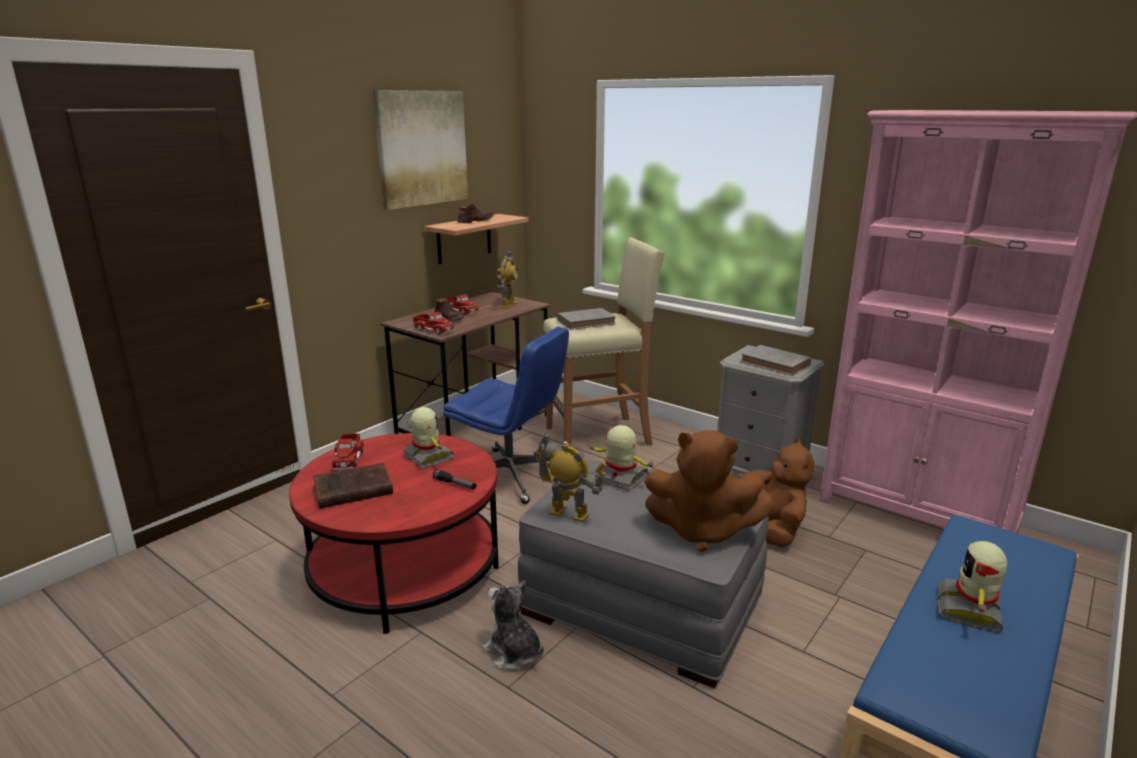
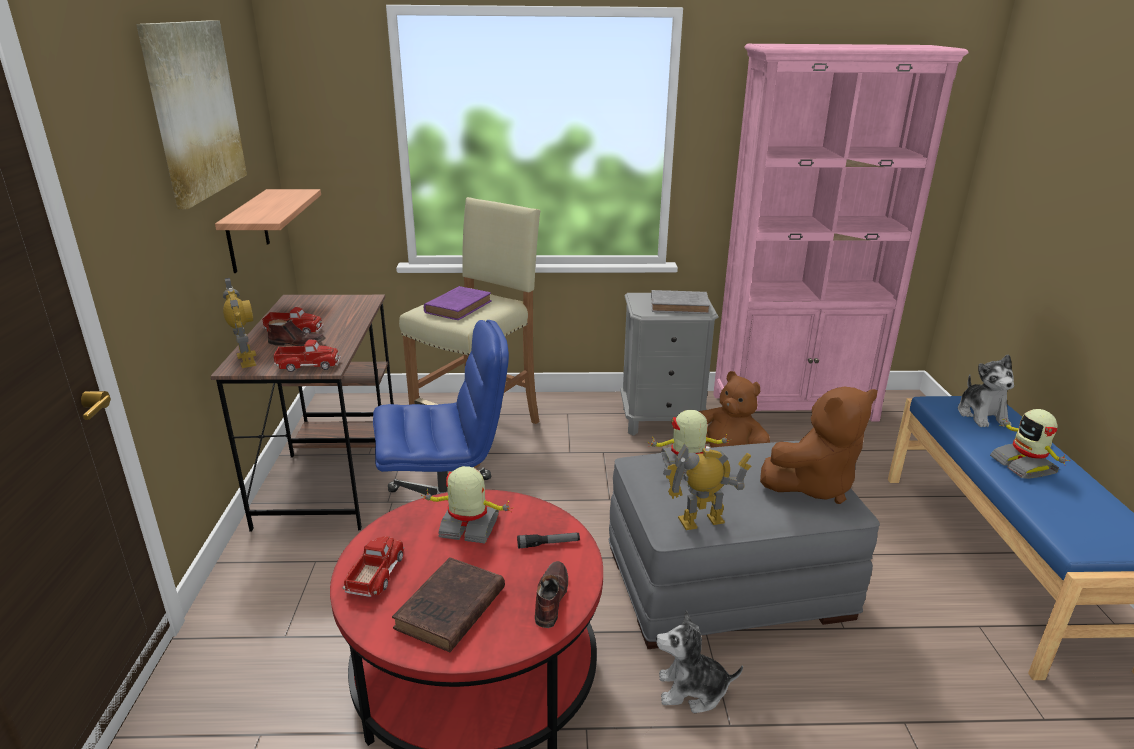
camera: 40 degrees left, 5 degrees up
toy truck [332,433,364,470] -> toy truck turned 120 degrees counterclockwise [343,536,404,597]
brown shoe [458,204,494,223] -> brown shoe moved to [535,561,568,628]
toy robot [497,250,518,308] -> toy robot moved to [223,277,256,368]
grey book [557,308,616,330] -> purple book [424,286,492,320]
none -> plush toy [958,354,1014,427]

